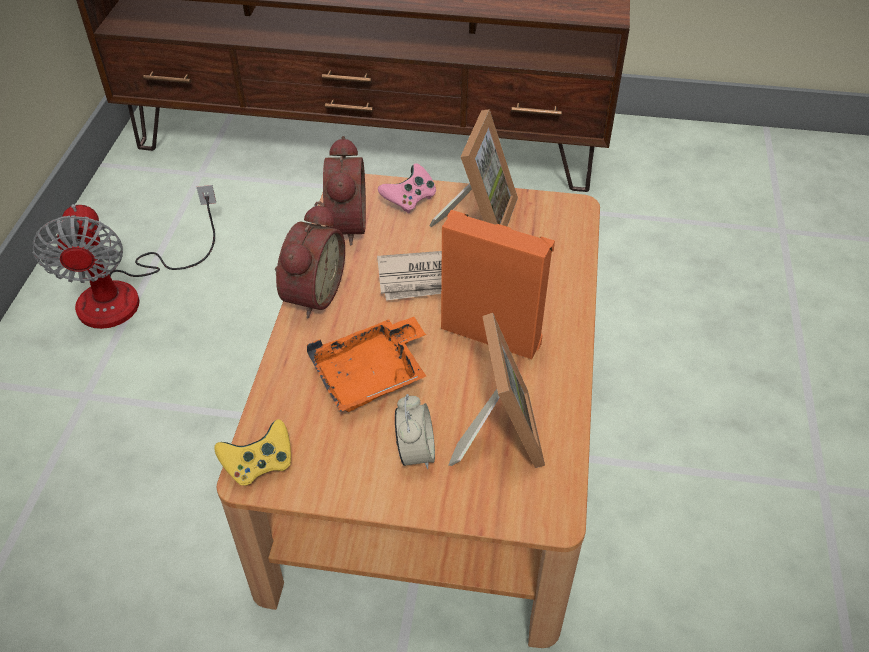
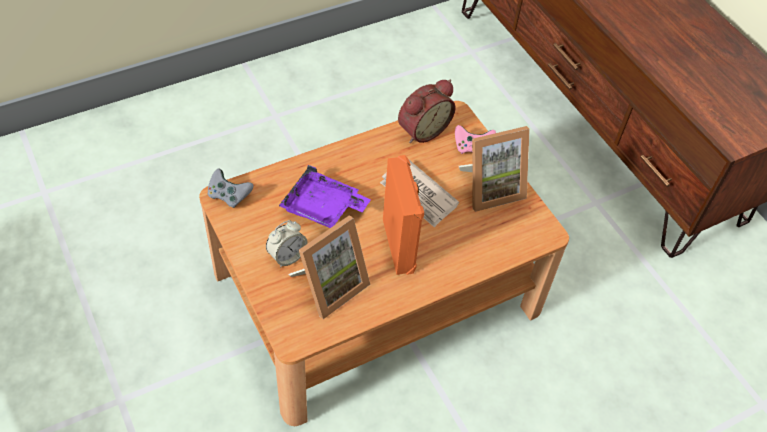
camera: 50 degrees right, 5 degrees up
fan [33,185,216,329] -> none
yellow game controller [214,419,291,486] -> grey game controller [208,169,254,208]
alarm clock [275,203,345,319] -> none
orange tray [307,317,426,412] -> purple tray [279,165,371,228]

